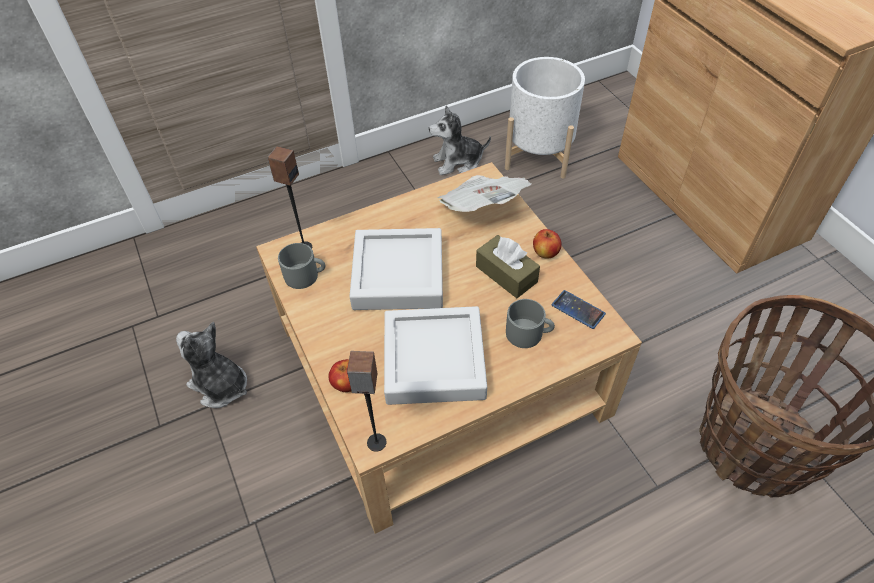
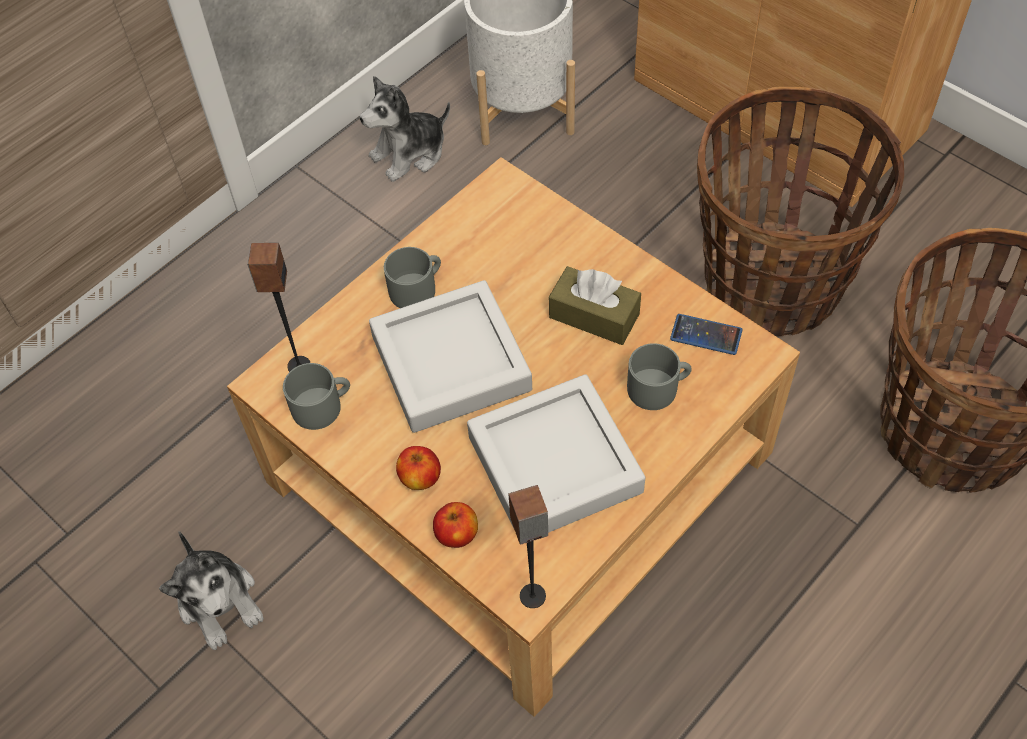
camera: 20 degrees left, 5 degrees up
plush toy [176,322,247,408] -> plush toy turned 135 degrees counterclockwise [159,531,264,650]
newspaper [438,175,531,212] -> none
apple [533,229,562,259] -> apple moved to [396,446,441,490]
none -> grey mug [384,247,441,308]
none -> basket [697,87,904,337]

